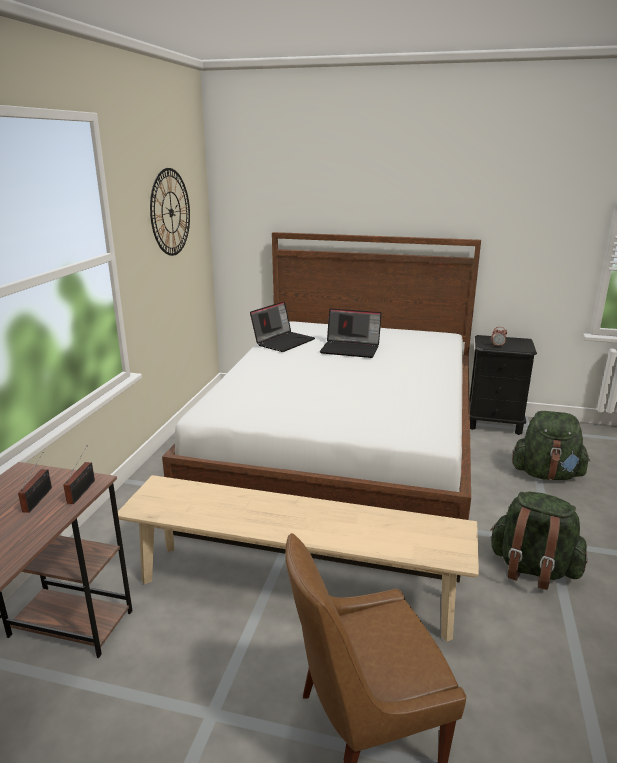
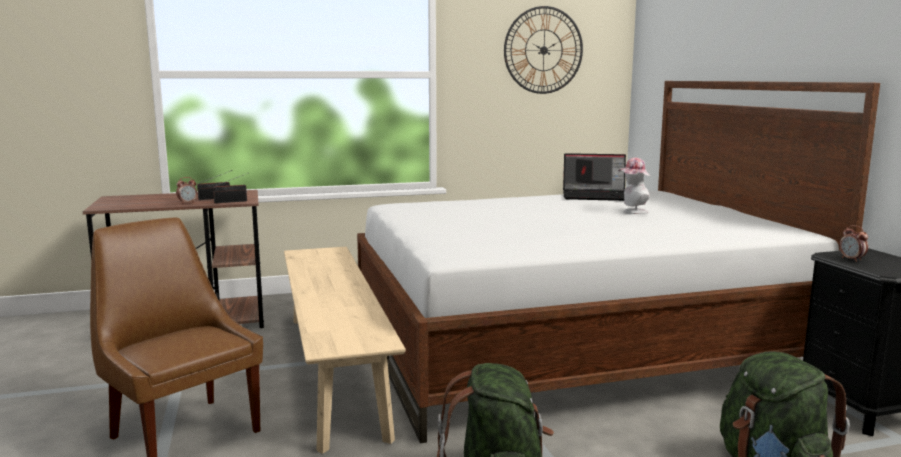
camera: 60 degrees right, 10 degrees down
laptop [320,308,382,358] -> hat [618,158,650,214]
none -> alarm clock [176,177,197,204]

